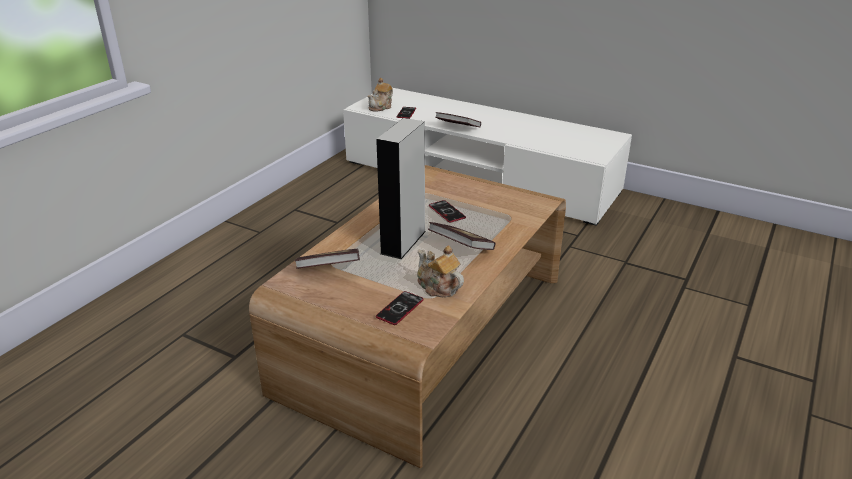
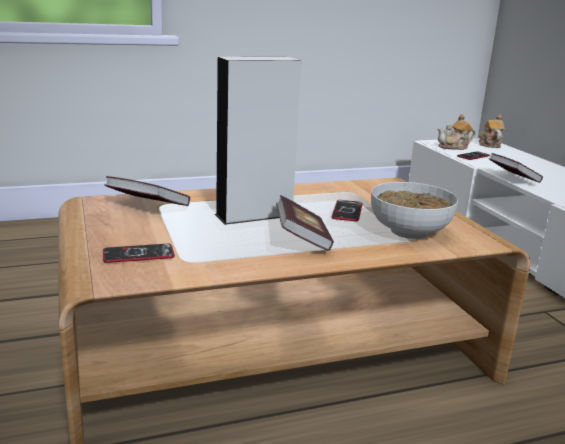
camera: 40 degrees right, 10 degrees down
teapot [417,245,464,297] -> teapot moved to [479,115,505,148]
none -> bowl [371,182,458,239]

